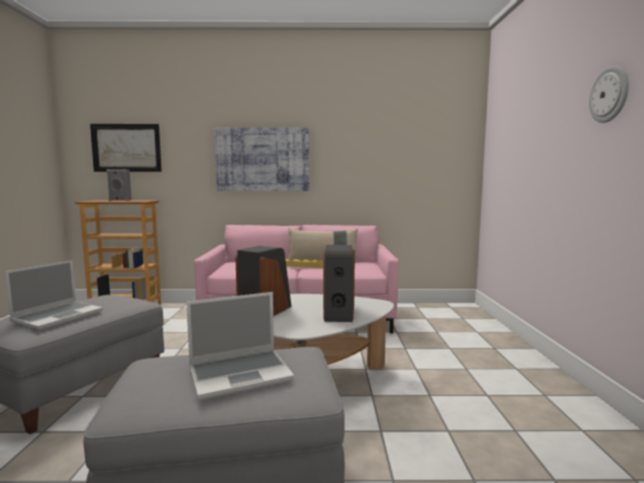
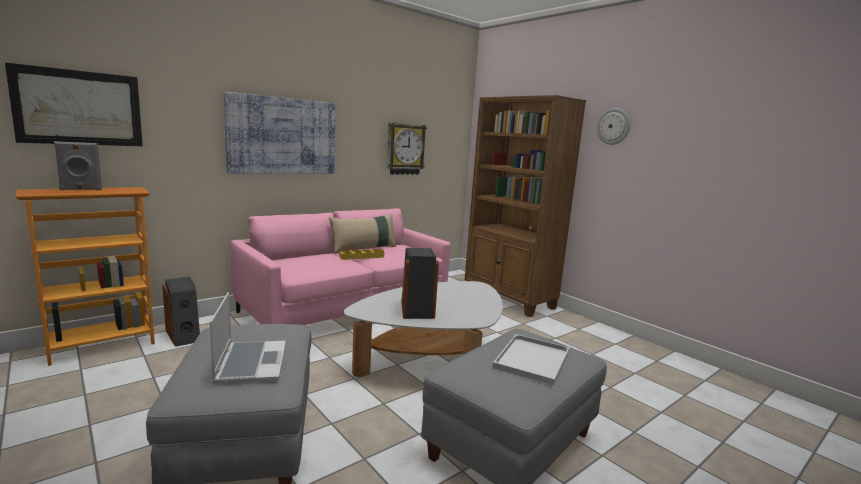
camera: 40 degrees left, 5 degrees up
laptop [186,292,294,400] -> white tray [493,334,570,385]
speaker [323,245,355,322] -> speaker moved to [162,277,200,347]
none -> wall clock [387,123,427,175]
none -> brown bookcase [465,95,586,317]

